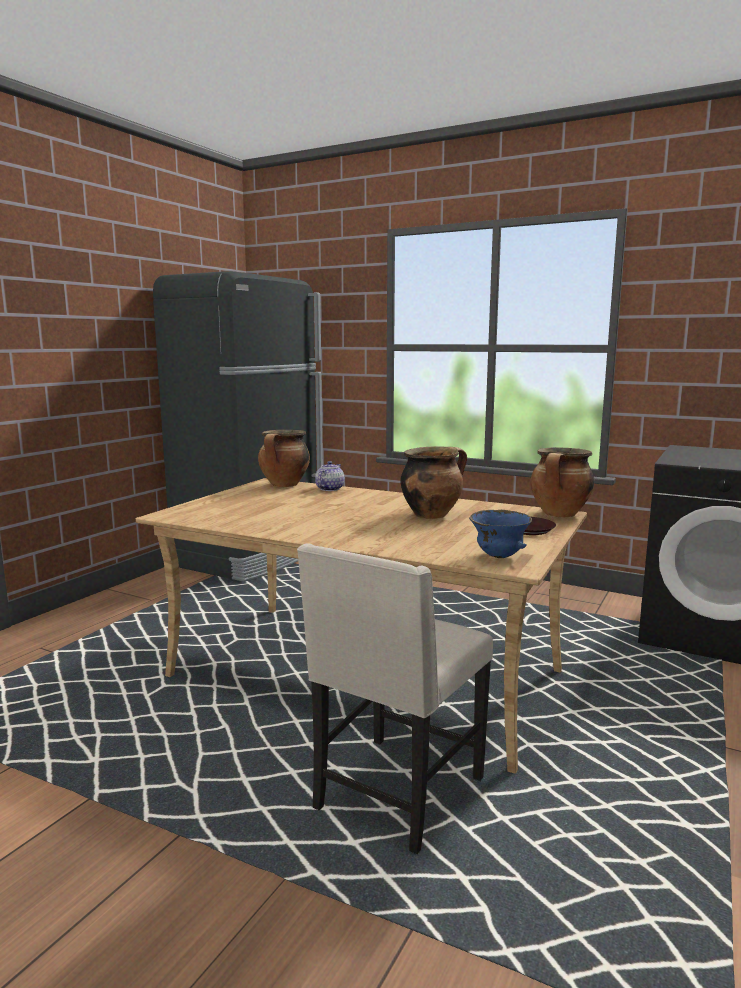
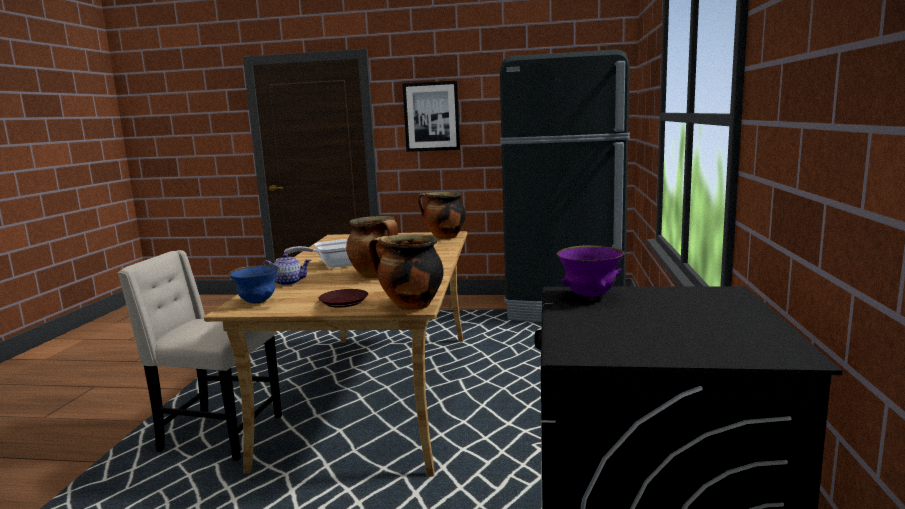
camera: 70 degrees right, 0 degrees up
teapot [315,461,344,491] -> teapot moved to [262,254,311,286]
none -> frying pan [284,239,352,268]
none -> picture [402,81,460,152]
none -> purple bowl [557,246,624,298]

